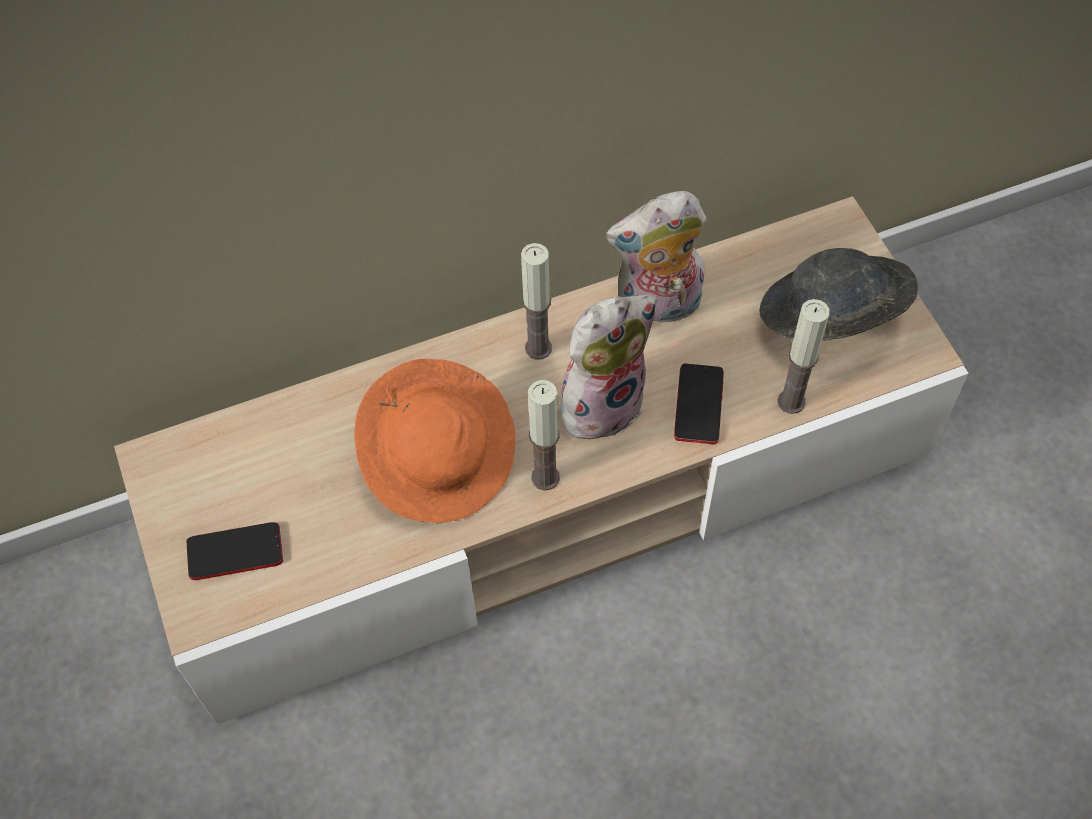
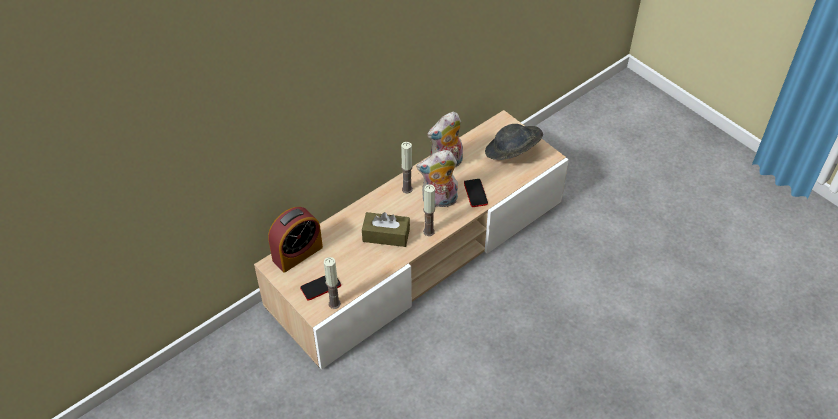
camera: 20 degrees left, 10 degrees down
orange hat [354,359,516,523] -> brown tissue box [362,212,410,247]
plush toy [561,294,657,446] -> plush toy turned 135 degrees counterclockwise [416,150,458,207]
candle [777,299,829,414] -> candle moved to [324,257,341,309]
none -> alarm clock [268,207,323,272]

